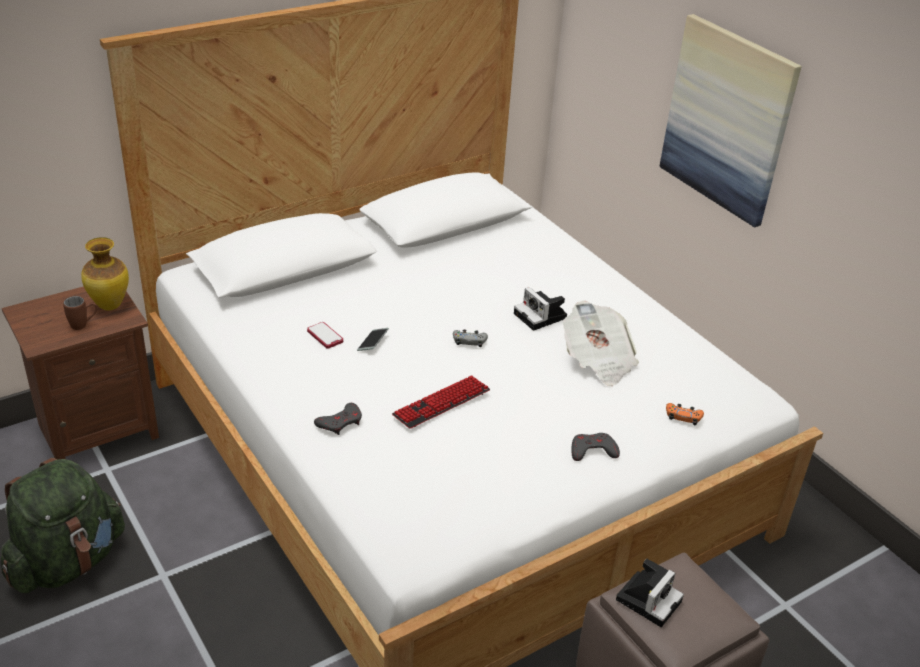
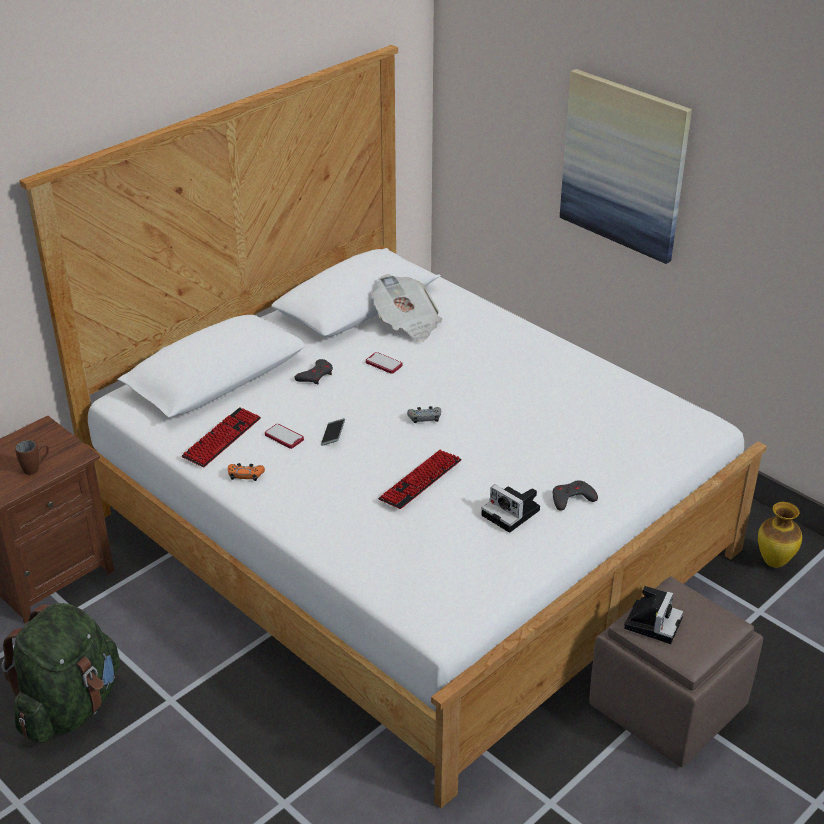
camera: 10 degrees left, 0 degrees up
vase [81,237,129,310] -> vase moved to [758,502,802,568]
grey game controller [314,403,362,435] -> grey game controller moved to [294,359,333,385]
camera [514,287,567,331] -> camera moved to [481,484,540,533]
newspaper [562,301,639,386] -> newspaper moved to [372,274,442,342]
orange game controller [666,403,704,425] -> orange game controller moved to [228,463,265,481]
none -> keyboard [182,408,261,467]
none -> phone [366,352,402,374]

